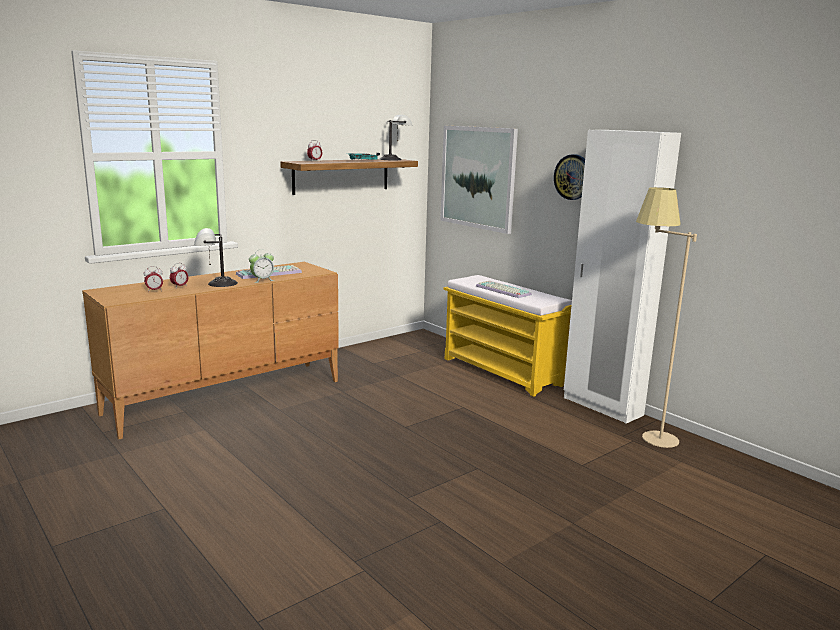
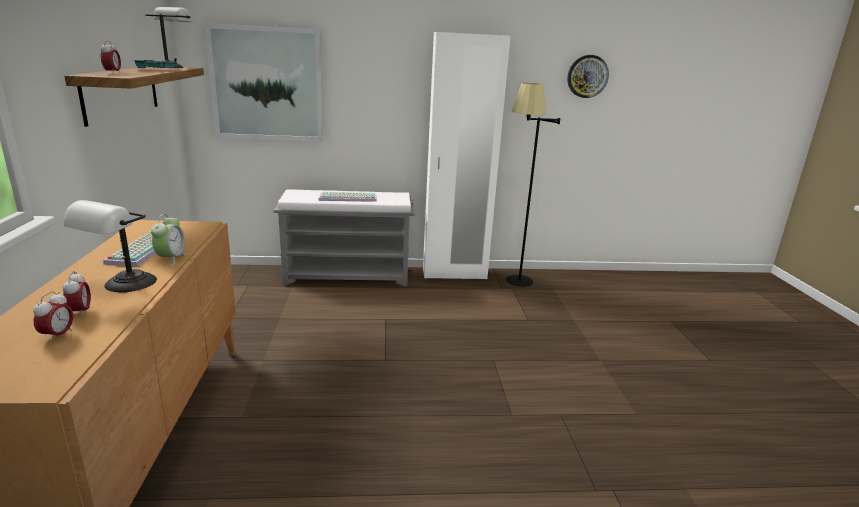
camera: 55 degrees left, 5 degrees up
yellow bench [443,275,572,397] -> grey bench [274,189,415,286]
wall clock [554,154,585,200] -> wall clock moved to [567,55,609,98]
beige floor lamp [636,187,697,448] -> black floor lamp [506,83,561,286]

